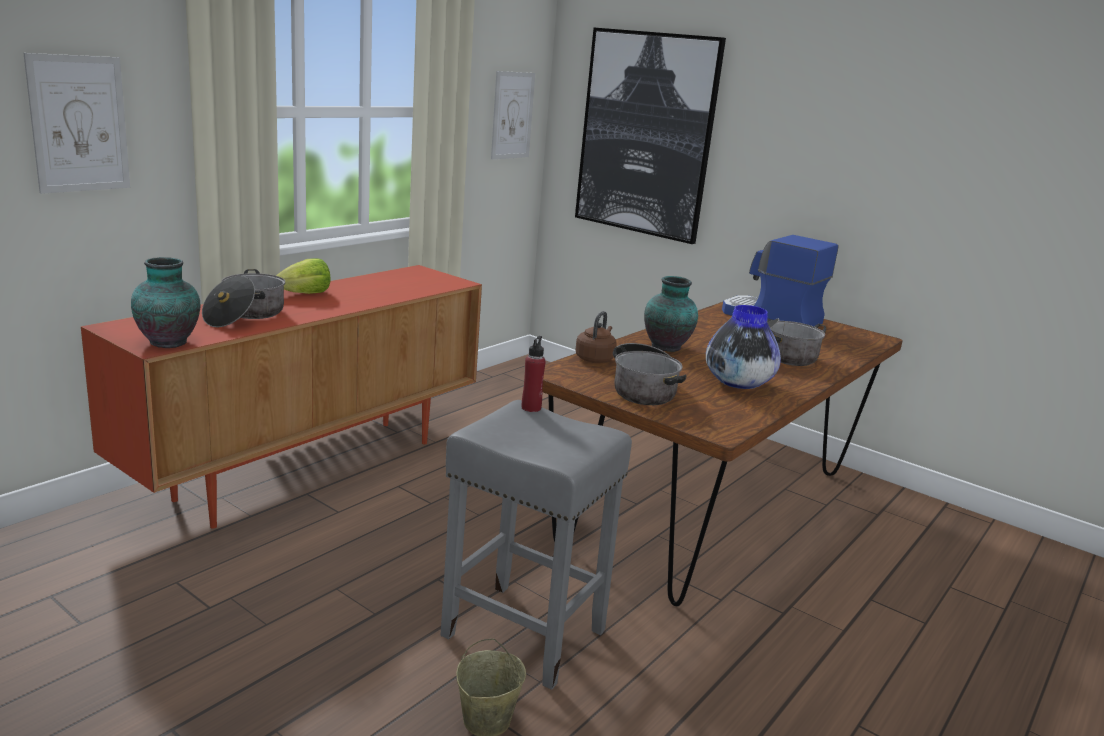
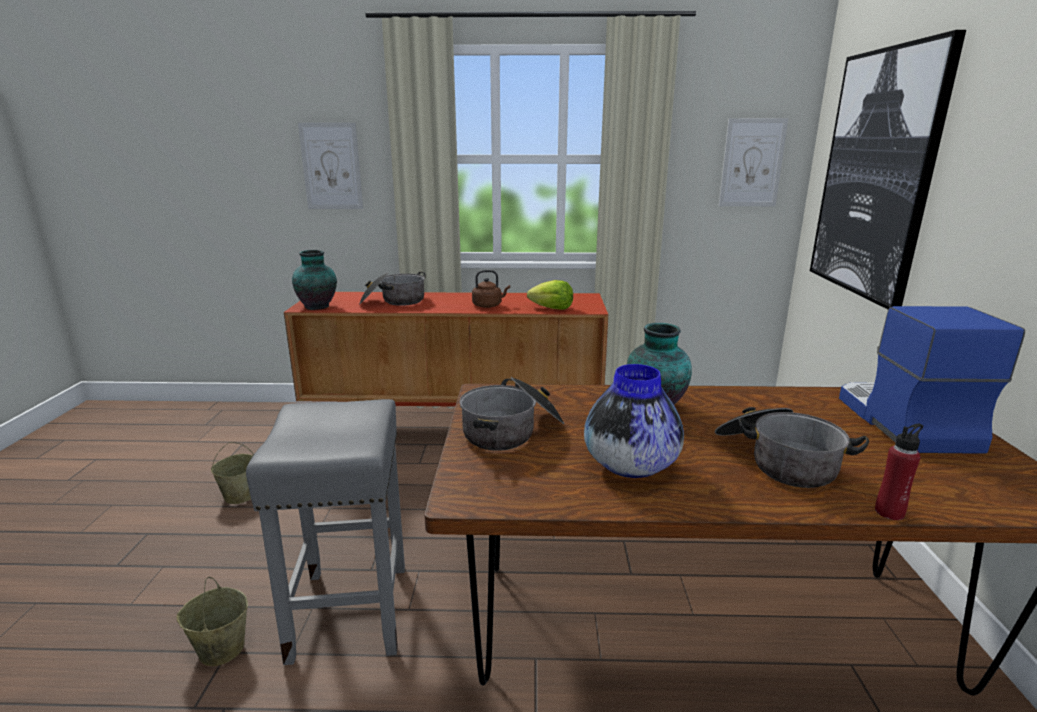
camera: 55 degrees right, 0 degrees up
lettuce [276,258,331,294] -> lettuce moved to [527,280,573,310]
red bottle [522,336,546,412] -> red bottle moved to [875,424,923,520]
brown kettle [575,311,617,363] -> brown kettle moved to [472,270,510,308]
none -> beige bucket [211,442,254,504]

